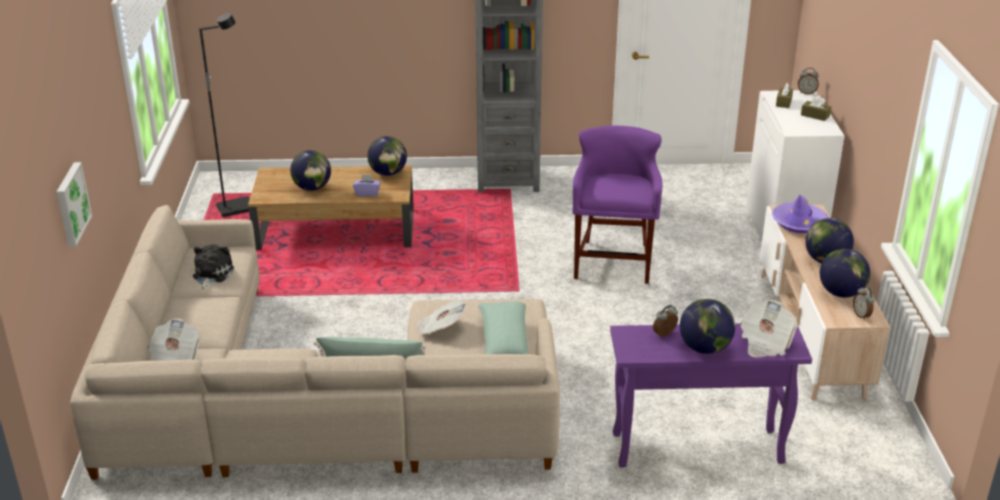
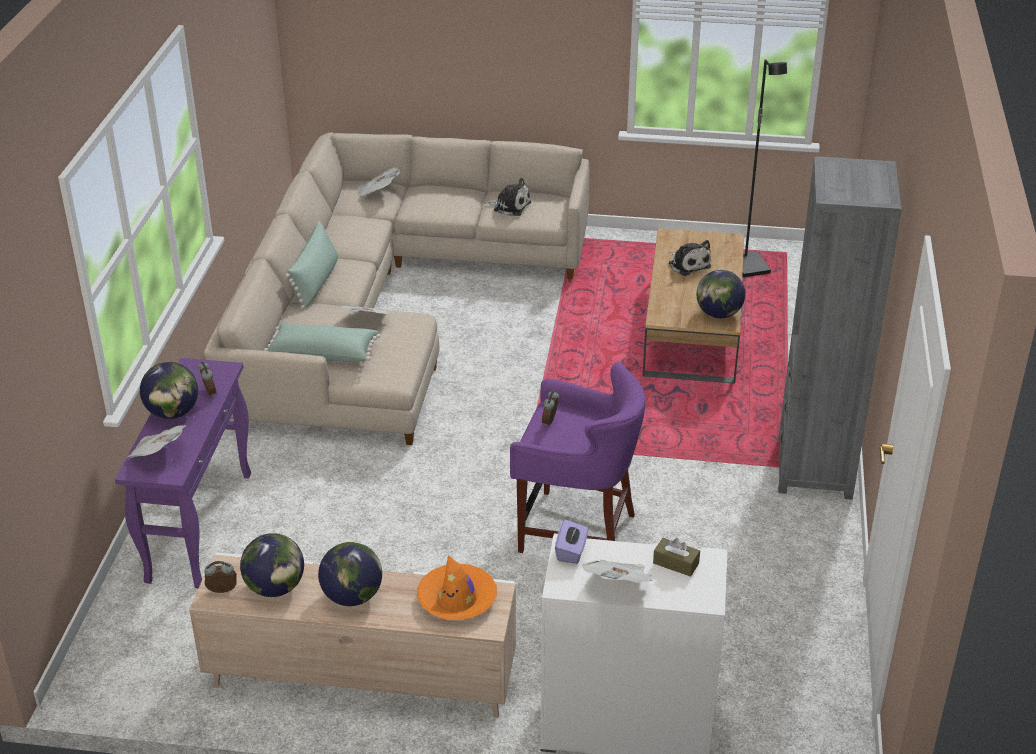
camera: 100 degrees right, 5 degrees up
picture [56,162,92,247] -> none
globe [290,150,331,191] -> plush toy [669,240,711,276]
purple tissue box [353,175,381,197] -> purple tissue box moved to [555,520,588,564]
purple hat [772,195,828,233] -> orange hat [417,555,497,620]
alarm clock [798,68,819,94] -> alarm clock moved to [542,390,559,427]
brown tissue box [801,95,831,121] -> newspaper [582,559,652,583]

